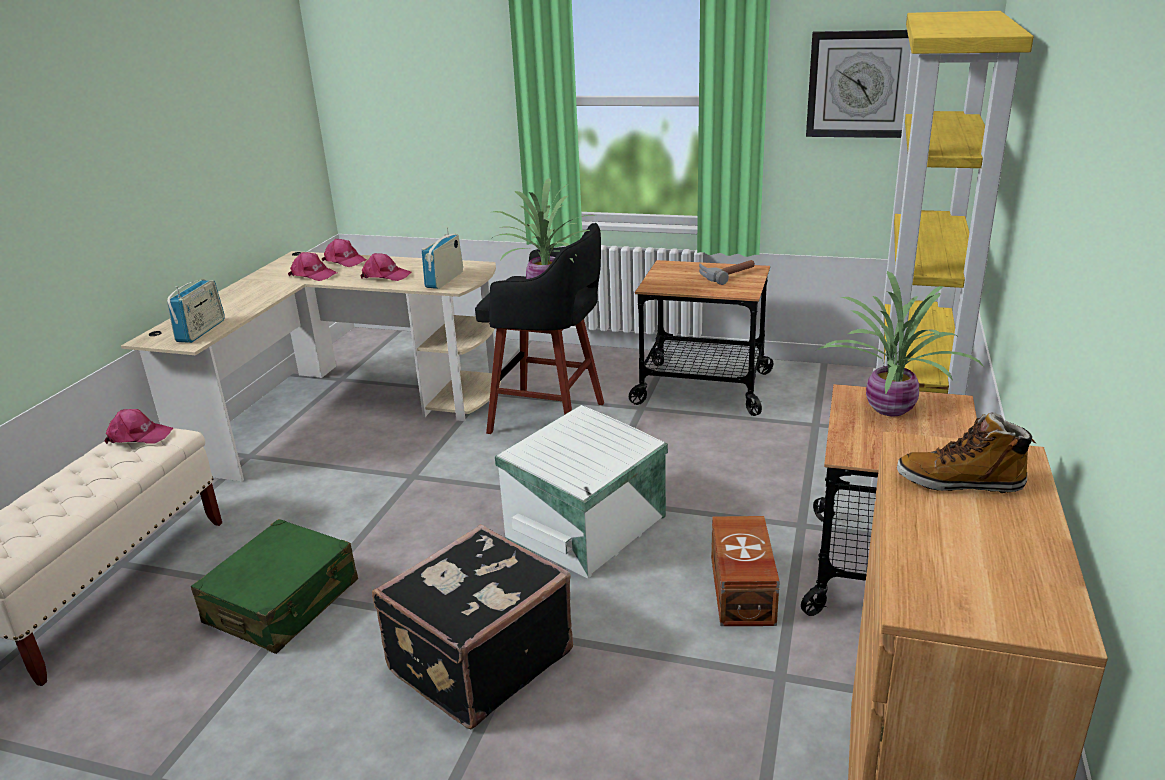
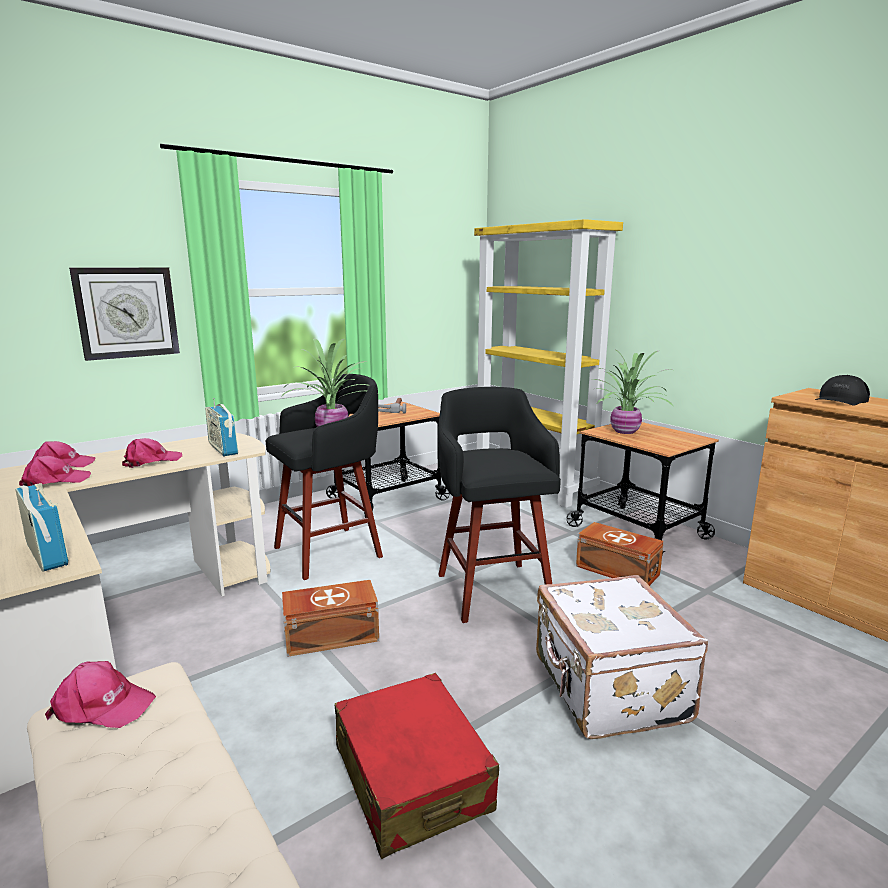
camera: 55 degrees left, 10 degrees down
pink cap [104,409,173,444] -> pink cap turned 60 degrees clockwise [45,661,156,728]
green suitcase [191,519,358,654] -> red suitcase [335,673,499,859]
black suitcase [372,524,573,729] -> white suitcase [536,575,708,739]
white storage box [495,405,668,579] -> black stool [438,387,561,623]
wall clock [806,30,911,138] -> wall clock moved to [69,267,180,361]
boot [897,412,1037,493] -> black cap [815,375,870,406]
none -> brown storage box [282,580,379,657]

